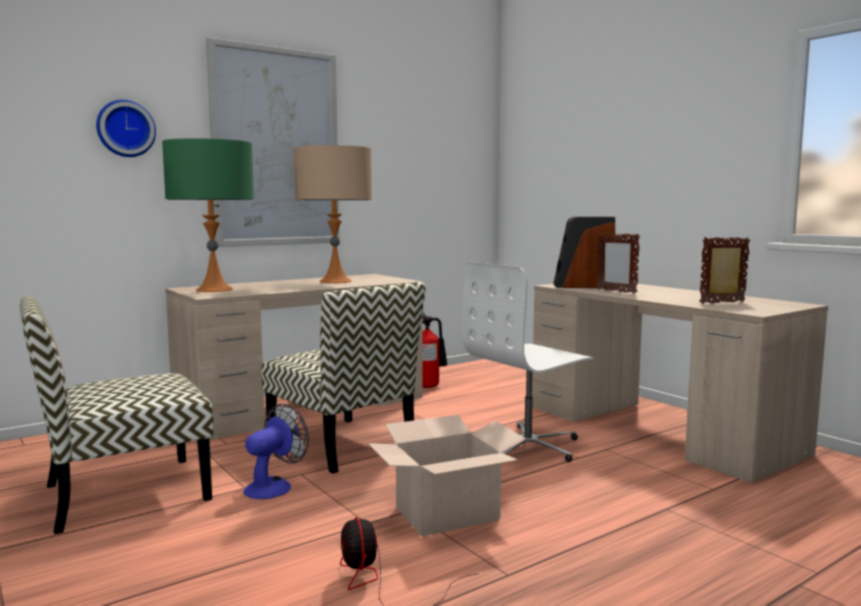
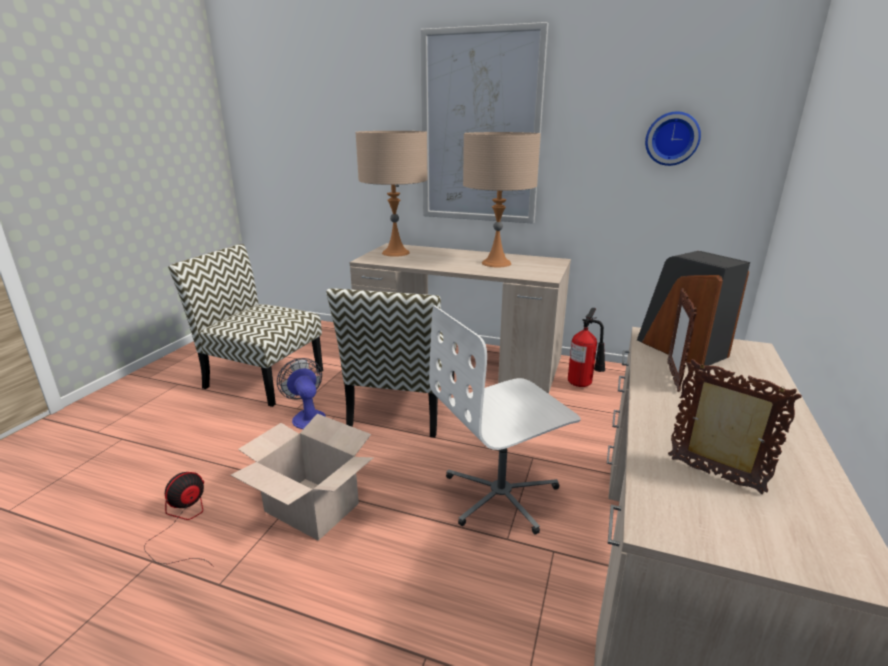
camera: 55 degrees right, 15 degrees up
wall clock [96,100,156,157] -> wall clock moved to [645,111,701,166]
green table lamp [162,138,254,292] -> beige table lamp [356,131,427,257]
fan [244,404,309,499] -> fan turned 120 degrees counterclockwise [277,358,326,429]
white office chair [462,262,594,462] -> white office chair turned 45 degrees counterclockwise [429,306,581,534]

